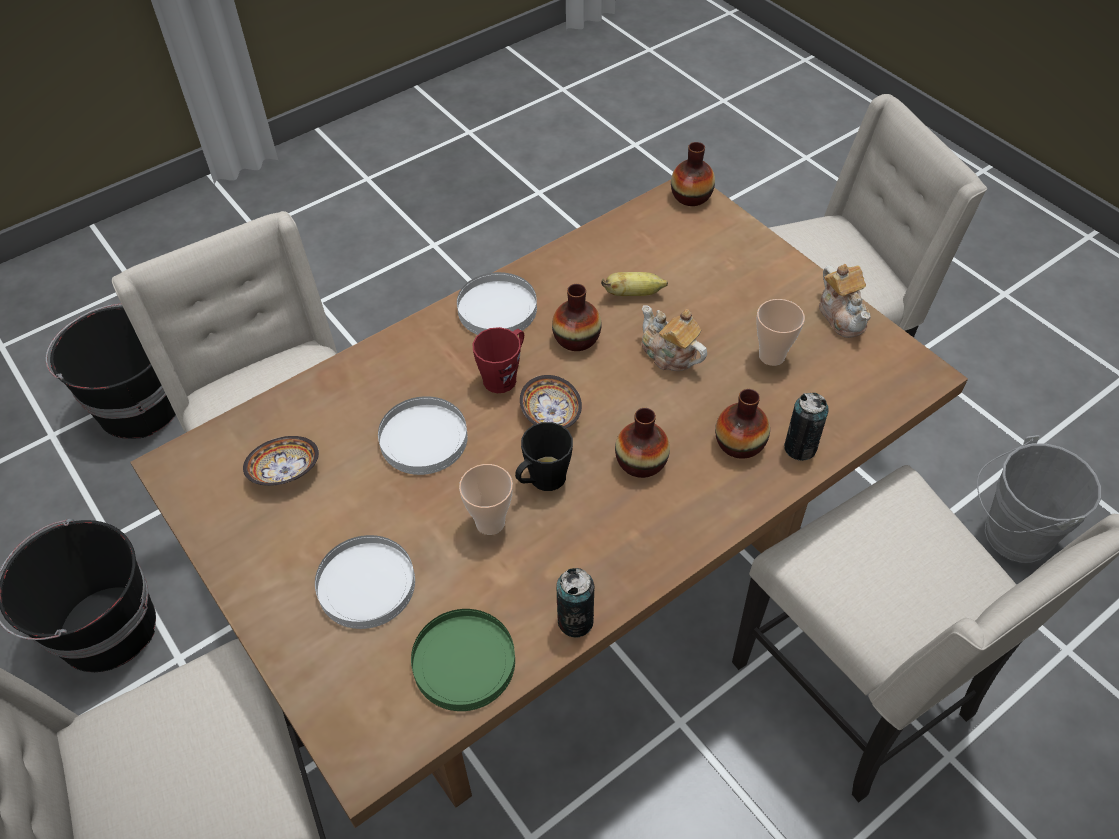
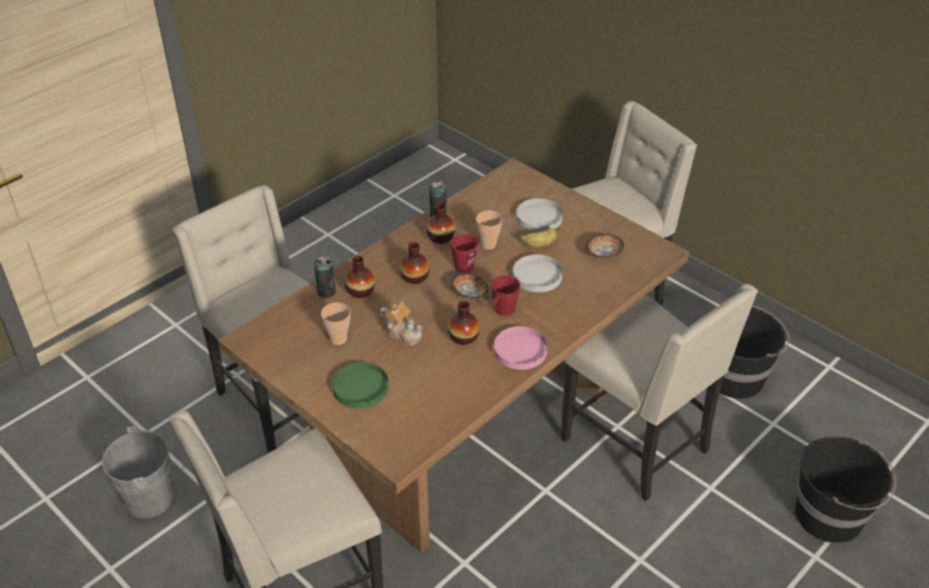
camera: 170 degrees right, 10 degrees down
green plate [411,609,515,711] -> green plate moved to [332,362,388,409]
white plate [457,272,537,335] -> pink plate [494,326,547,370]
black mug [515,422,573,491] -> red mug [450,234,478,273]
banana [601,272,668,296] -> banana moved to [520,227,560,248]
vase [671,142,715,206] -> vase moved to [427,203,455,244]
teapot [819,264,871,338] -> none

